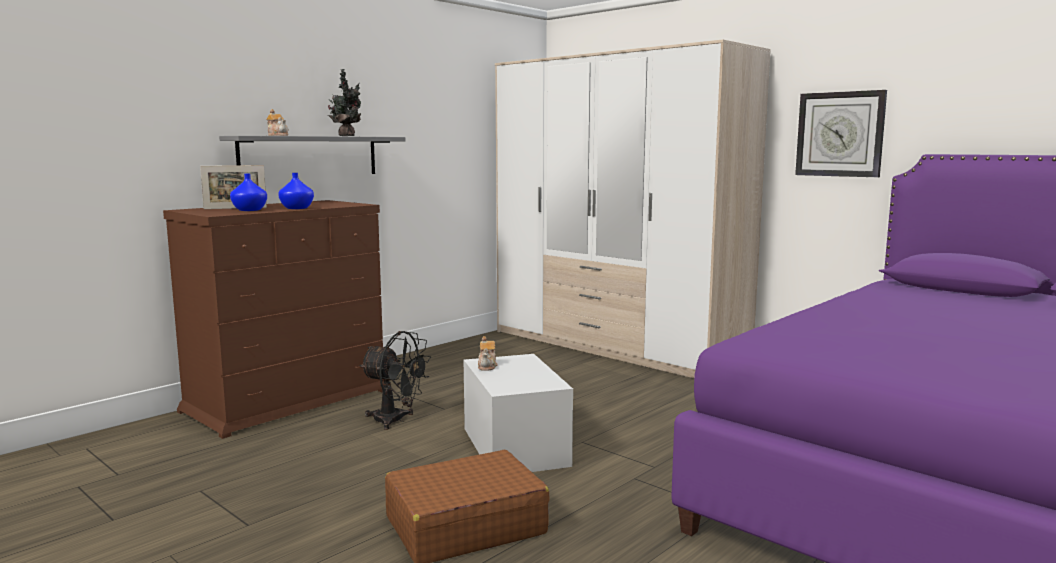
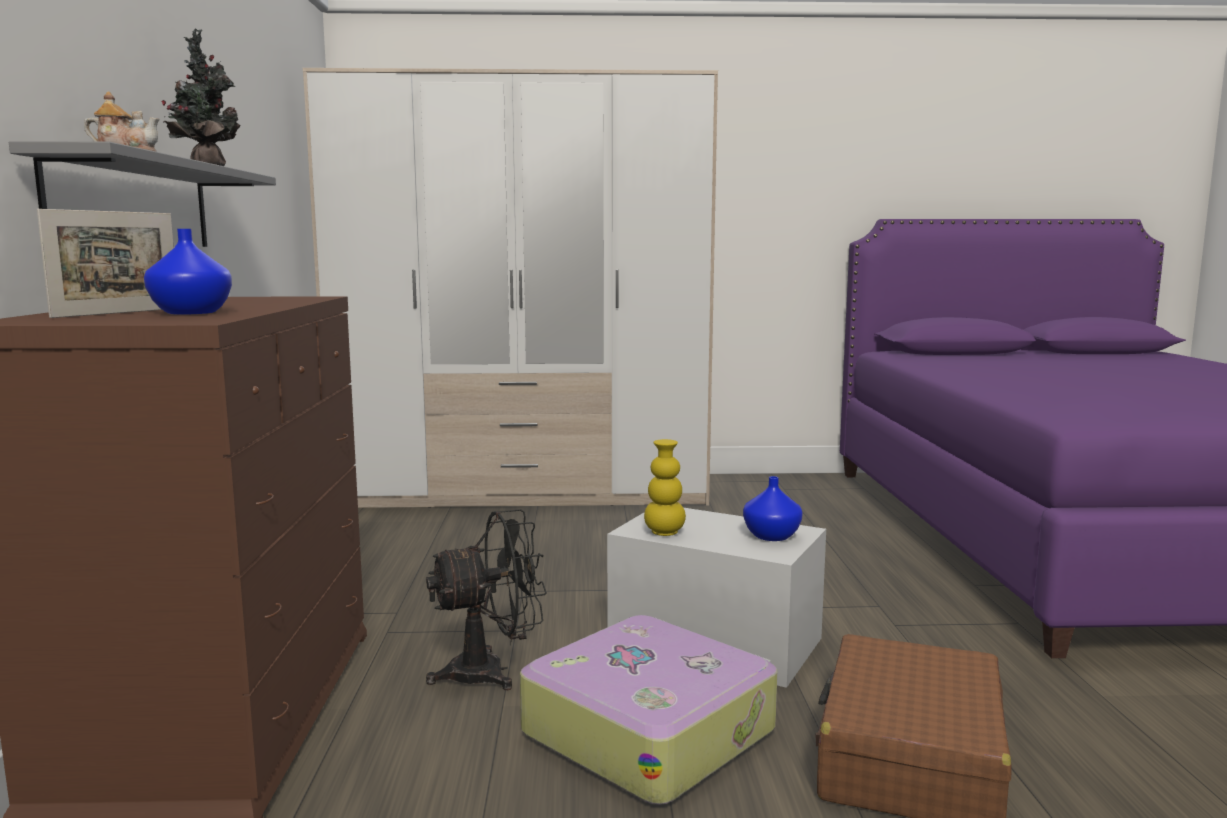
camera: 45 degrees left, 0 degrees up
blue vase [278,173,314,209] -> blue vase moved to [743,476,803,541]
teapot [478,336,498,371] -> yellow vase [644,439,686,536]
wall clock [795,90,887,177] -> none
none -> suitcase [520,615,777,805]

